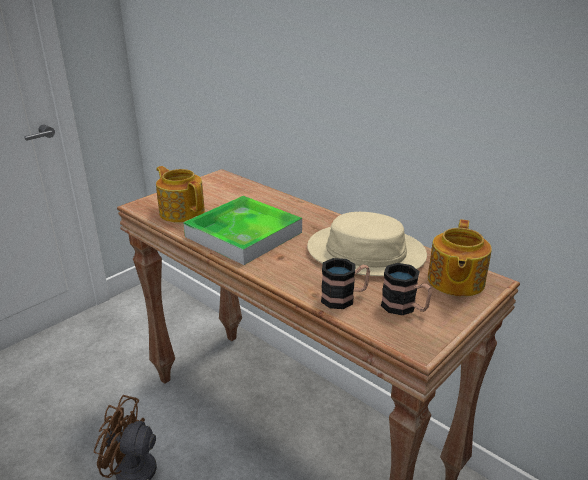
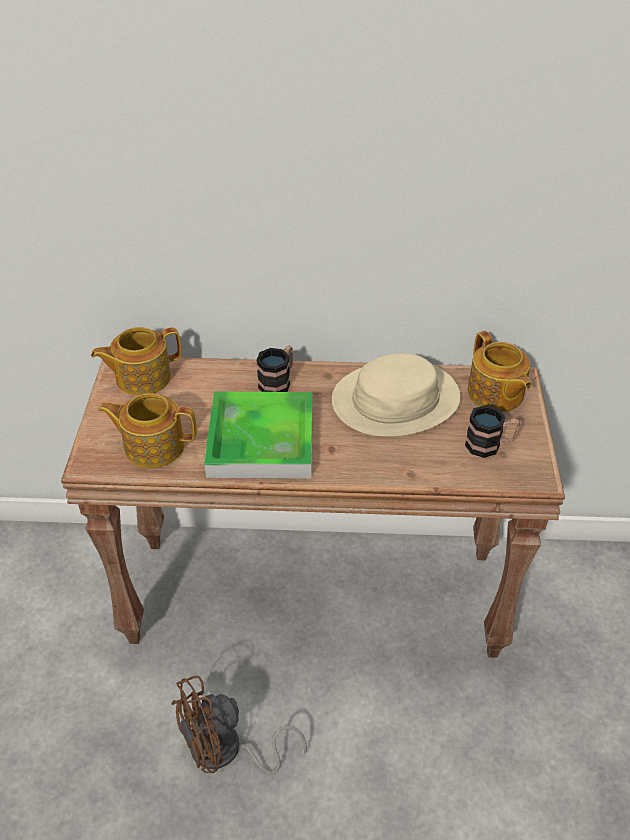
camera: 40 degrees left, 15 degrees up
mug [321,258,370,309] -> mug moved to [257,346,293,392]
none -> teapot [91,327,182,396]

